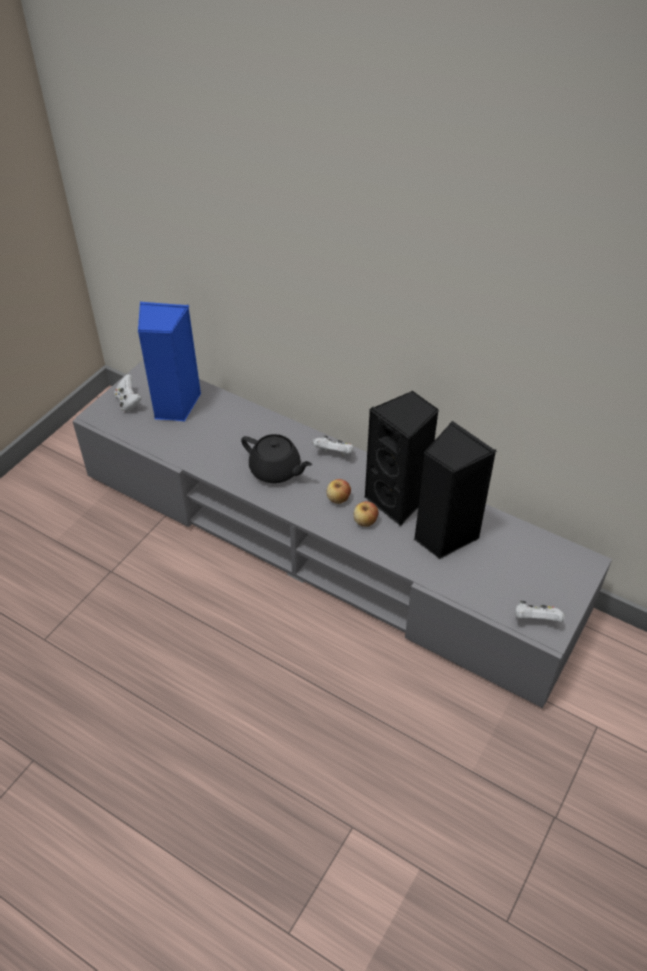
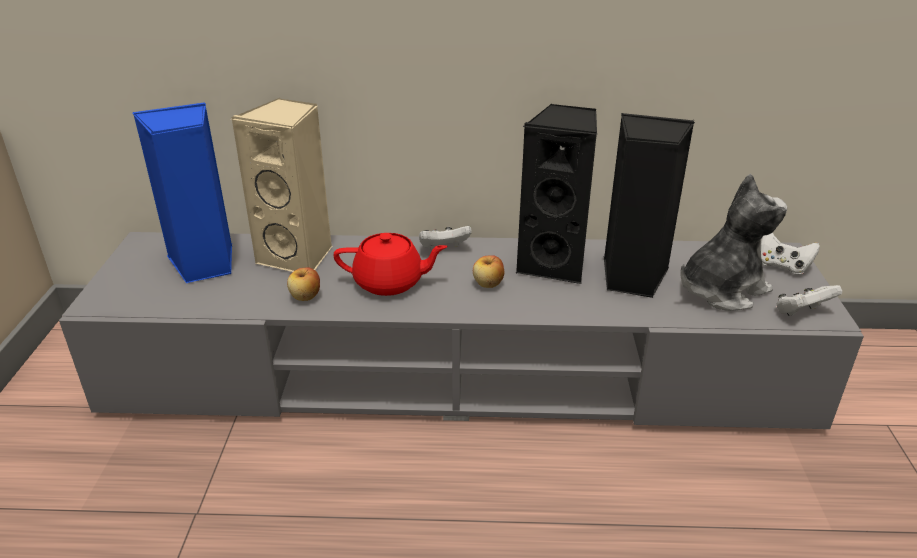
camera: 30 degrees left, 15 degrees down
white game controller [114,374,142,412] -> white game controller moved to [761,232,820,275]
black teapot [241,434,312,483] -> red teapot [333,233,448,296]
apple [354,501,379,527] -> apple moved to [287,267,320,301]
none -> beige speaker [232,98,332,272]
none -> plush toy [680,173,787,311]

